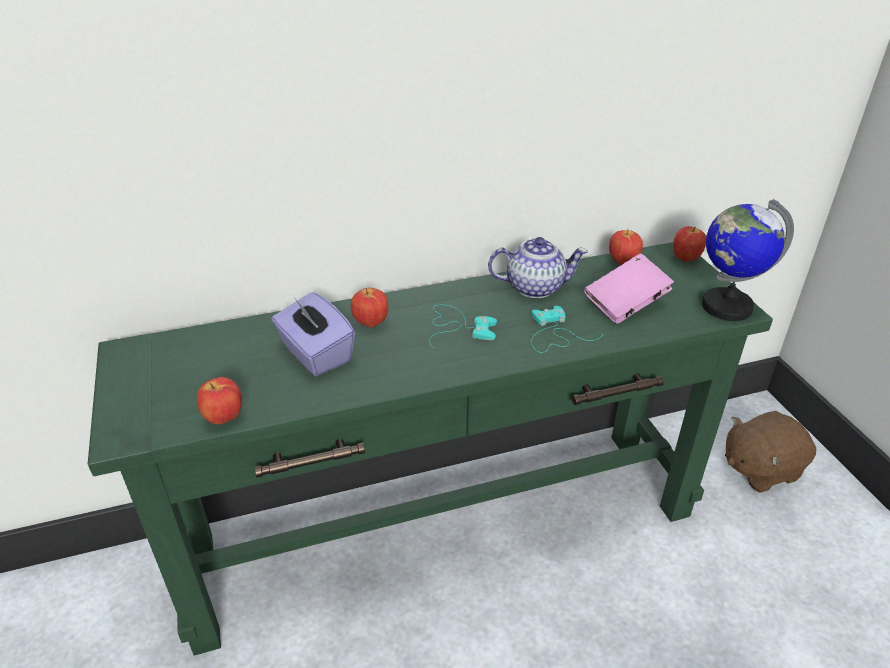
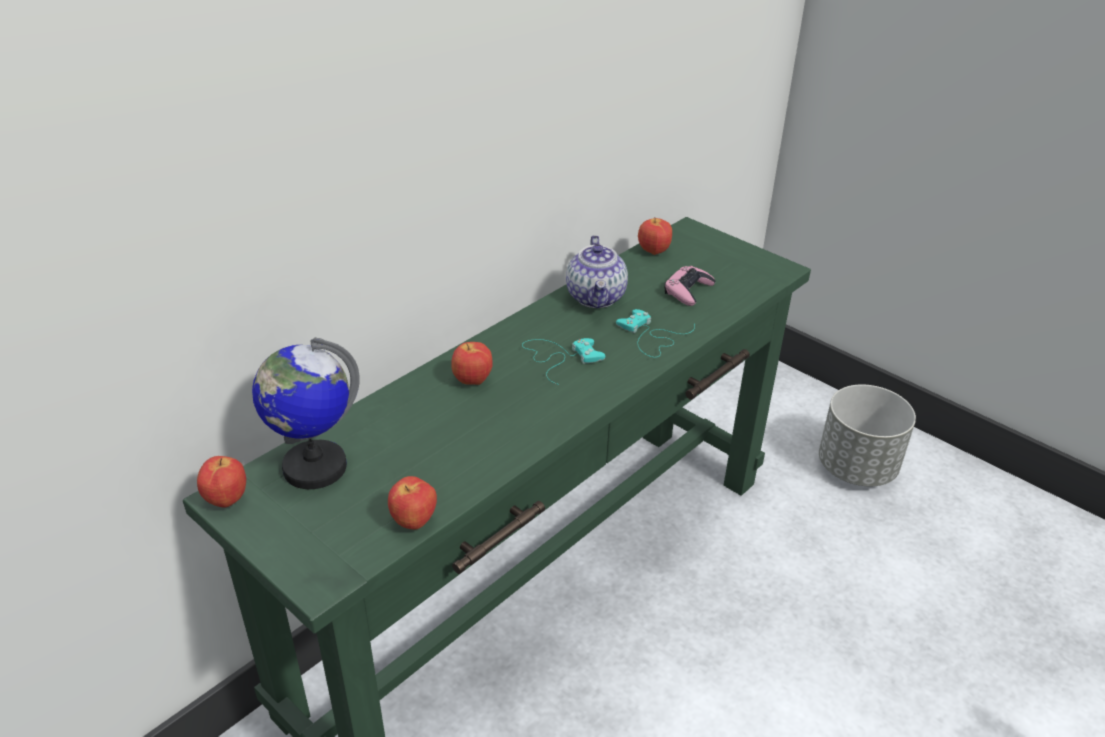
camera: 30 degrees left, 0 degrees up
purple tissue box [272,292,355,376] -> none
teapot [488,237,588,298] -> teapot turned 120 degrees clockwise [566,235,628,308]
pink book [584,253,674,324] -> pink game controller [664,266,716,306]
apple [673,226,706,262] -> apple moved to [197,456,246,508]
globe [702,199,794,321] -> globe moved to [252,338,360,489]
brown plush toy [725,411,816,493] -> none
none -> grey planter [819,384,916,486]

